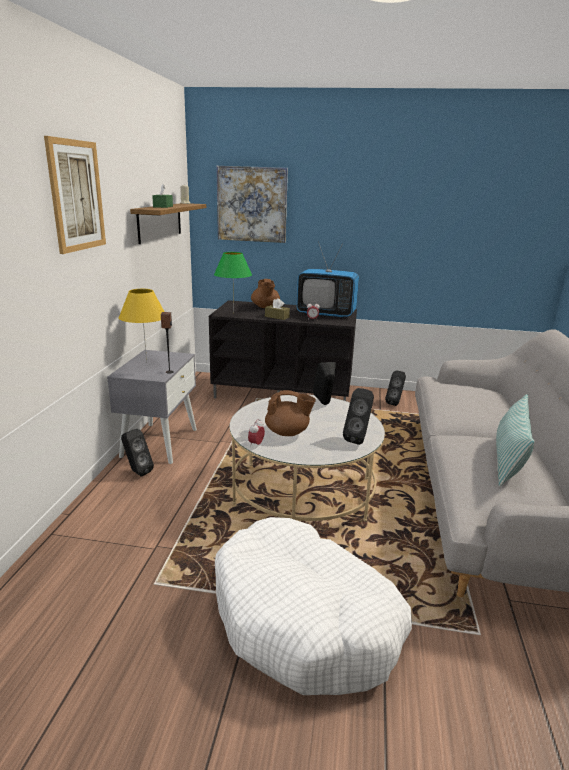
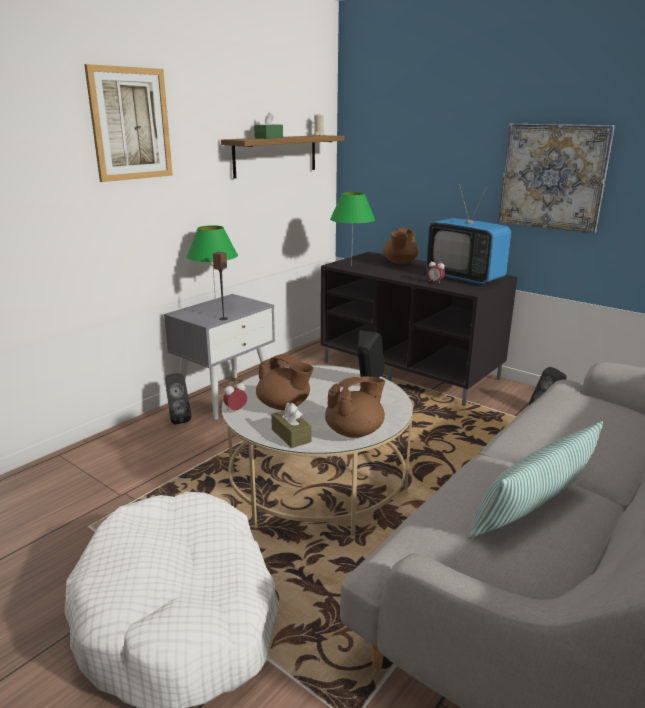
camera: 30 degrees right, 0 degrees up
yellow table lamp [119,289,165,363] -> green table lamp [187,225,238,307]
picture [216,166,288,243] -> picture moved to [498,123,615,234]
brown tissue box [265,298,290,320] -> brown tissue box moved to [271,403,311,448]
black speaker [343,388,374,445] -> brown teapot [325,376,385,438]

